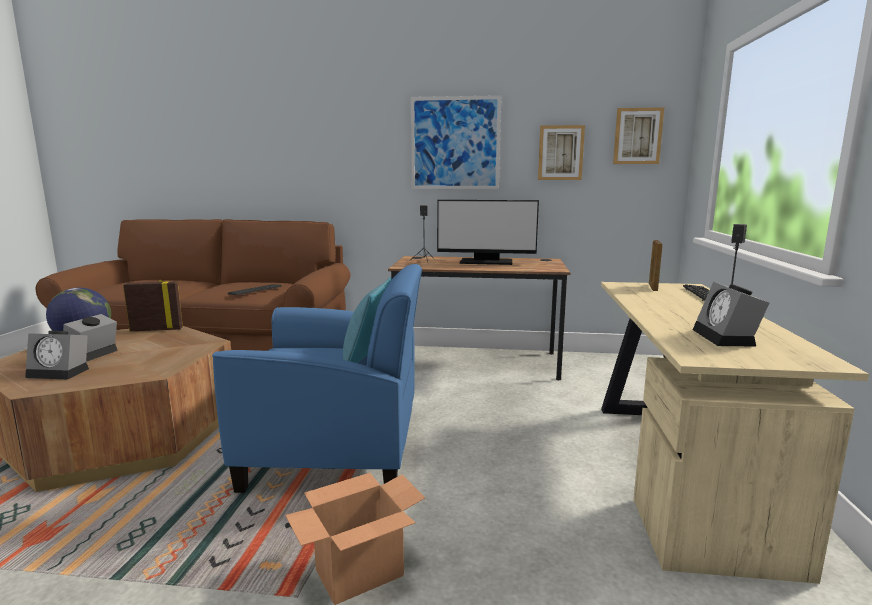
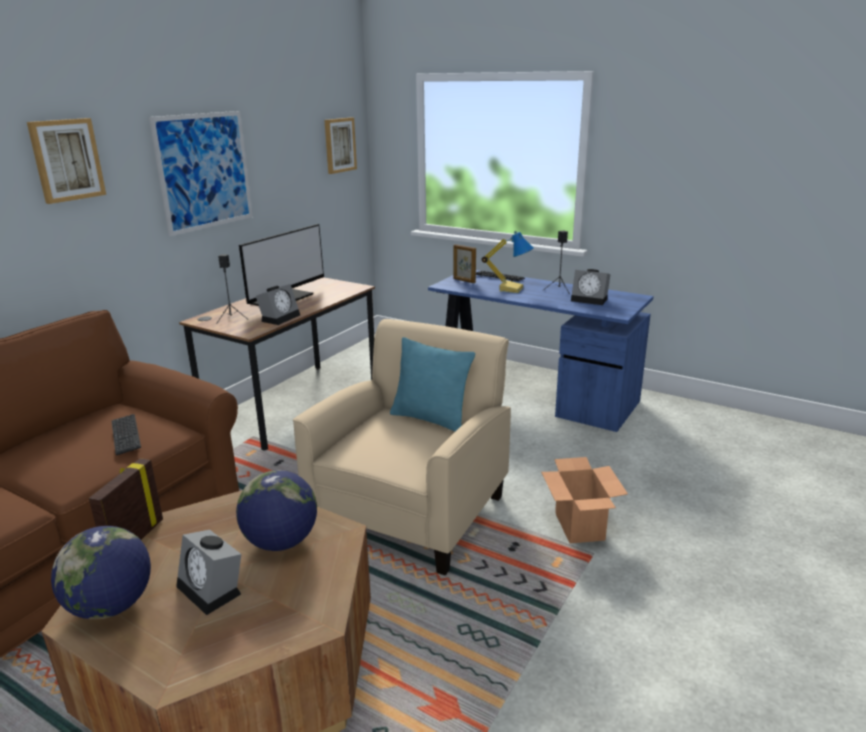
camera: 65 degrees left, 10 degrees up
alarm clock [25,331,89,379] -> alarm clock moved to [256,284,300,325]
blue armchair [212,264,422,493] -> beige armchair [293,319,511,575]
picture [538,125,585,180] -> picture moved to [27,118,106,204]
beige desk [601,282,869,584] -> blue desk [428,270,653,432]
none -> globe [236,470,317,551]
none -> table lamp [481,231,534,293]

